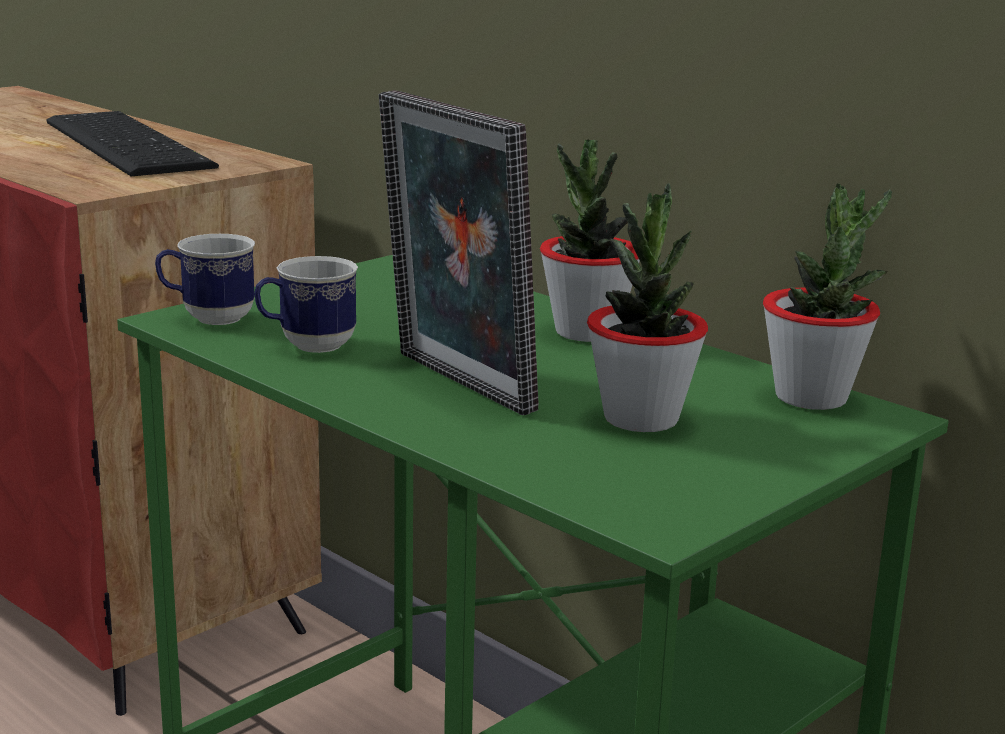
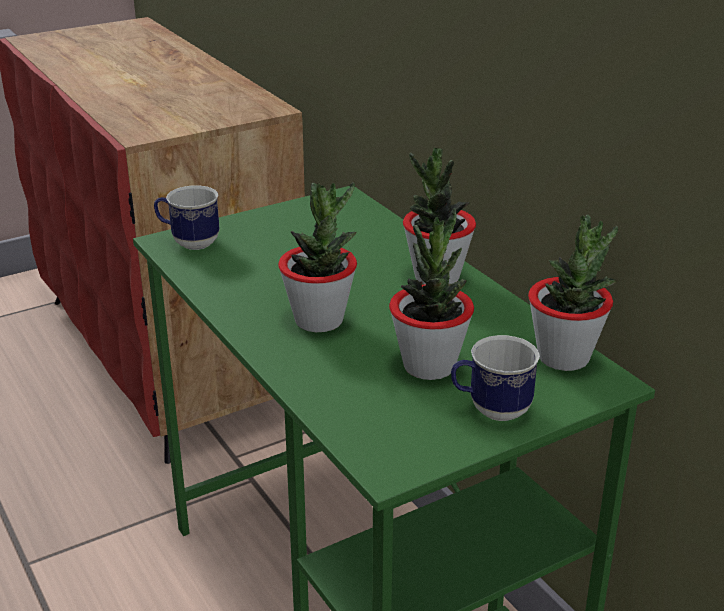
camera: 15 degrees right, 10 degrees up
keyboard [47,111,219,176] -> none
mug [254,256,358,353] -> mug moved to [451,335,540,421]
picture frame [379,90,539,415] -> potted plant [278,182,357,332]

